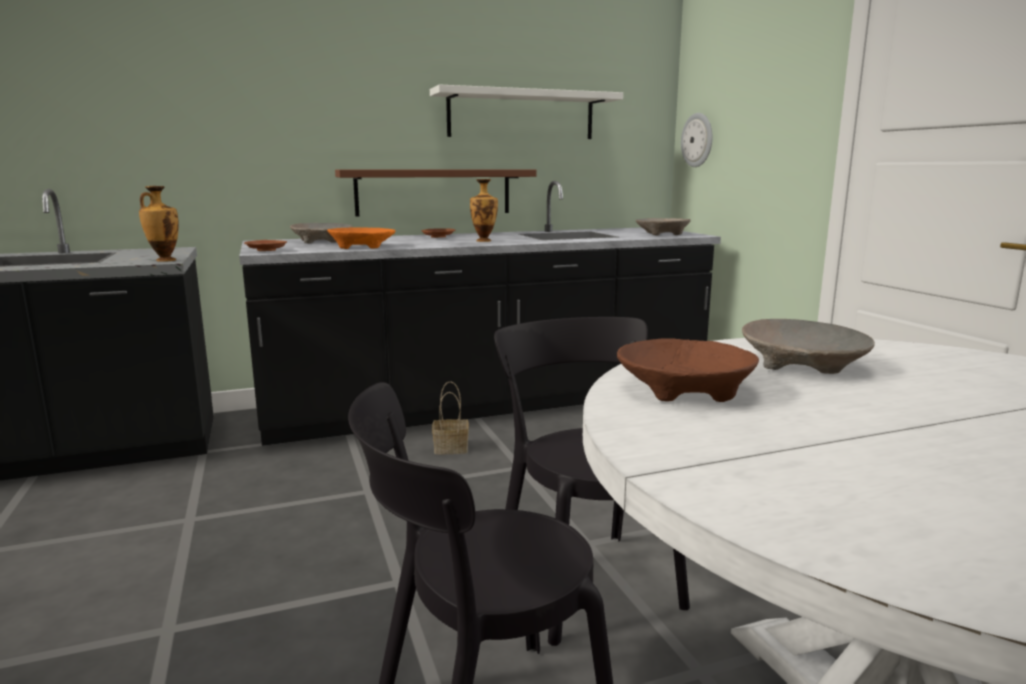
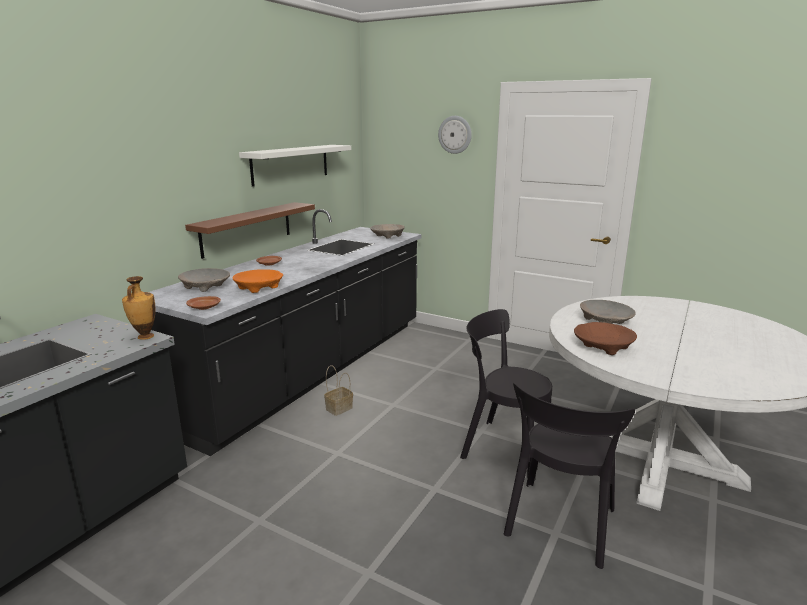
camera: 40 degrees left, 5 degrees up
vase [470,179,498,242] -> none
wall clock [681,113,712,167] -> wall clock moved to [438,116,472,154]

